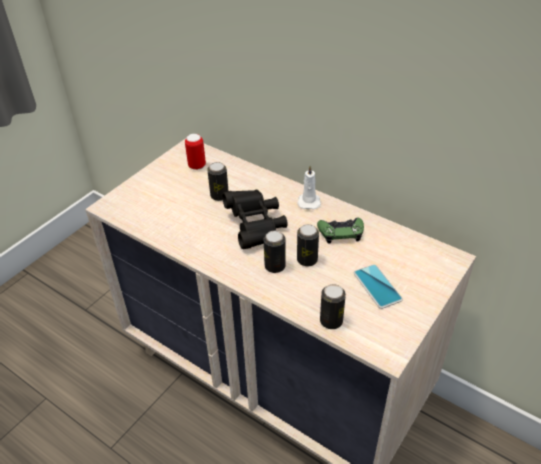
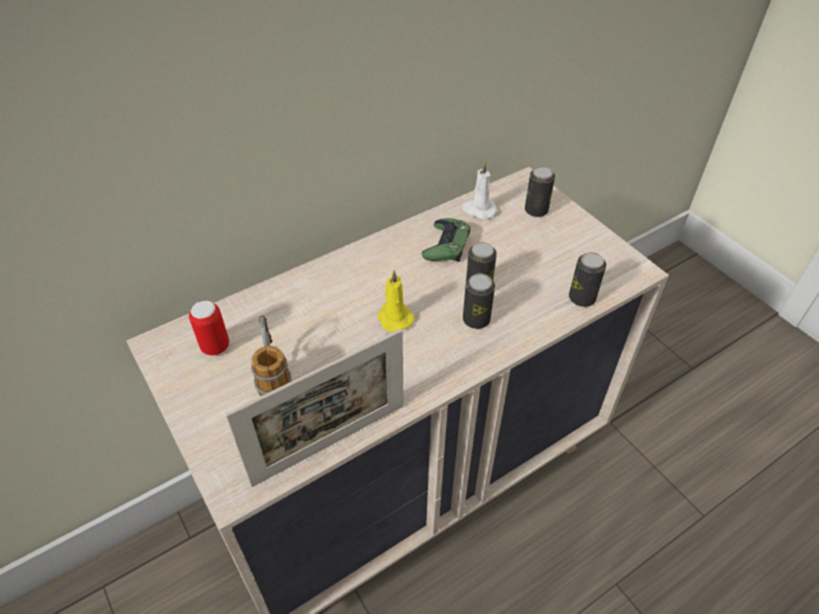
camera: 70 degrees left, 5 degrees up
can [207,162,228,201] -> can moved to [525,166,555,217]
black binoculars [222,189,288,249] -> yellow candle [377,270,414,332]
white candle [297,165,321,209] -> white candle moved to [462,162,497,219]
phone [354,264,403,309] -> none
none -> picture frame [225,329,403,487]
none -> mug [251,316,292,396]

